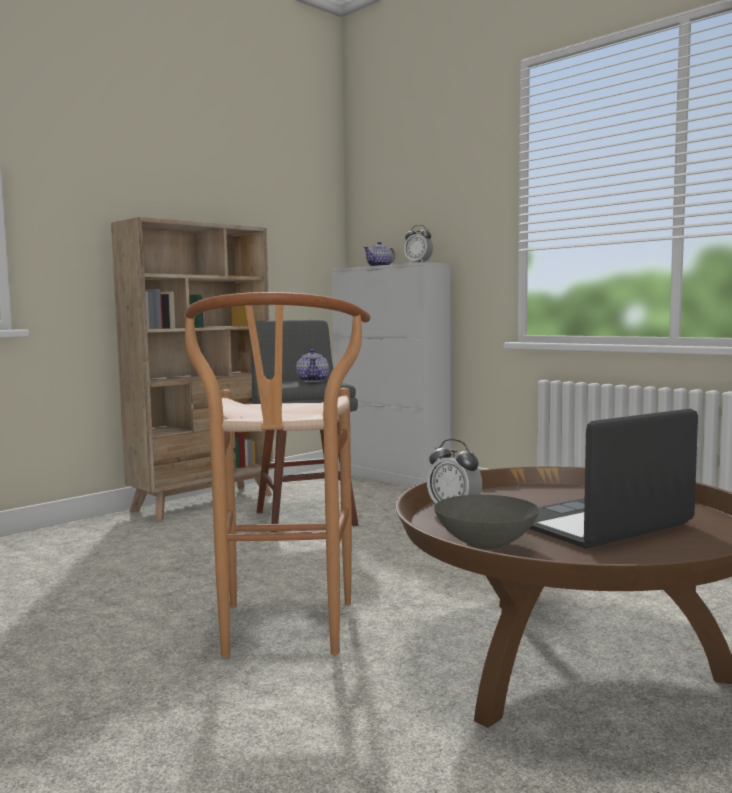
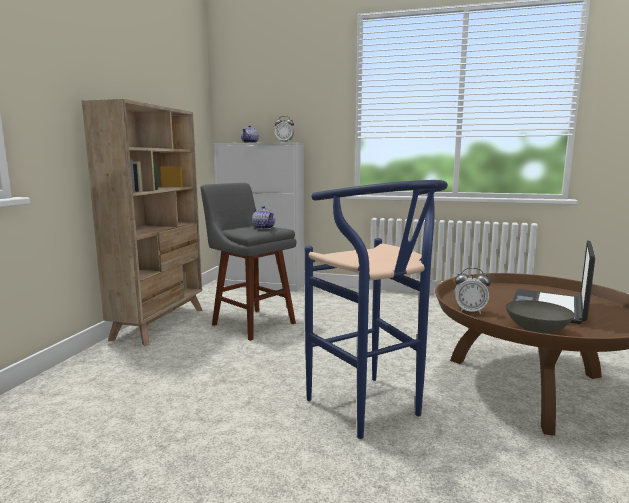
camera: 30 degrees left, 5 degrees up
brown stool [184,292,370,658] -> blue stool [305,180,448,439]

